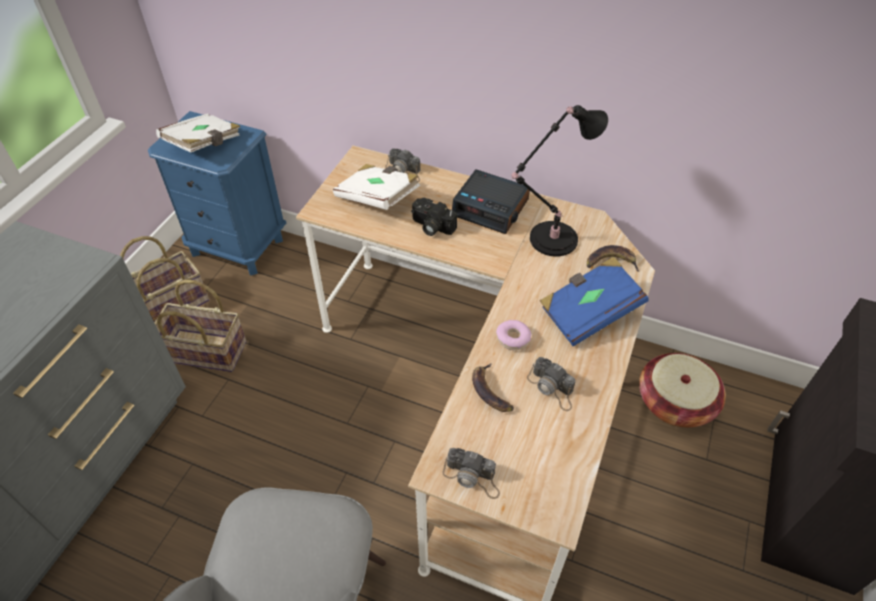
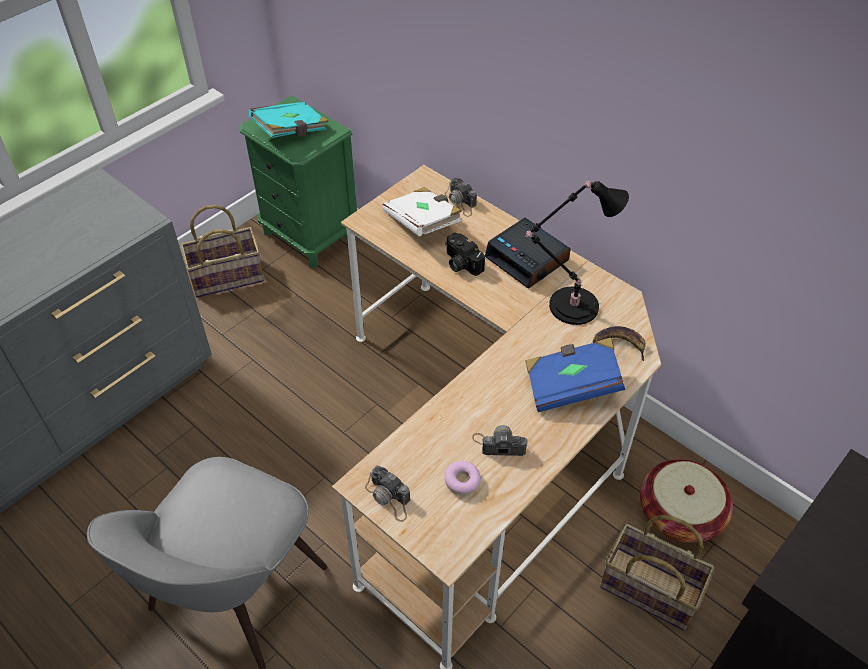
camera: 20 degrees right, 0 degrees up
blue nightstand [148,111,286,276] -> green nightstand [240,95,357,267]
basket [155,280,246,372] -> basket moved to [600,515,715,630]
white book [156,114,241,153] -> turquoise book [248,102,329,138]
banana [472,364,514,412] -> none
donut [496,320,531,350] -> donut moved to [445,461,481,496]
camera [527,357,576,411] -> camera turned 120 degrees clockwise [472,425,527,456]

